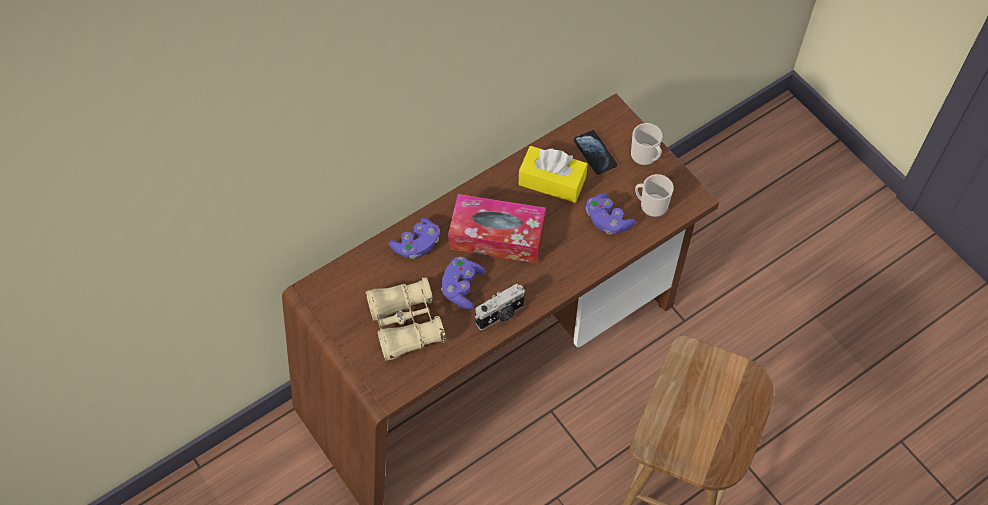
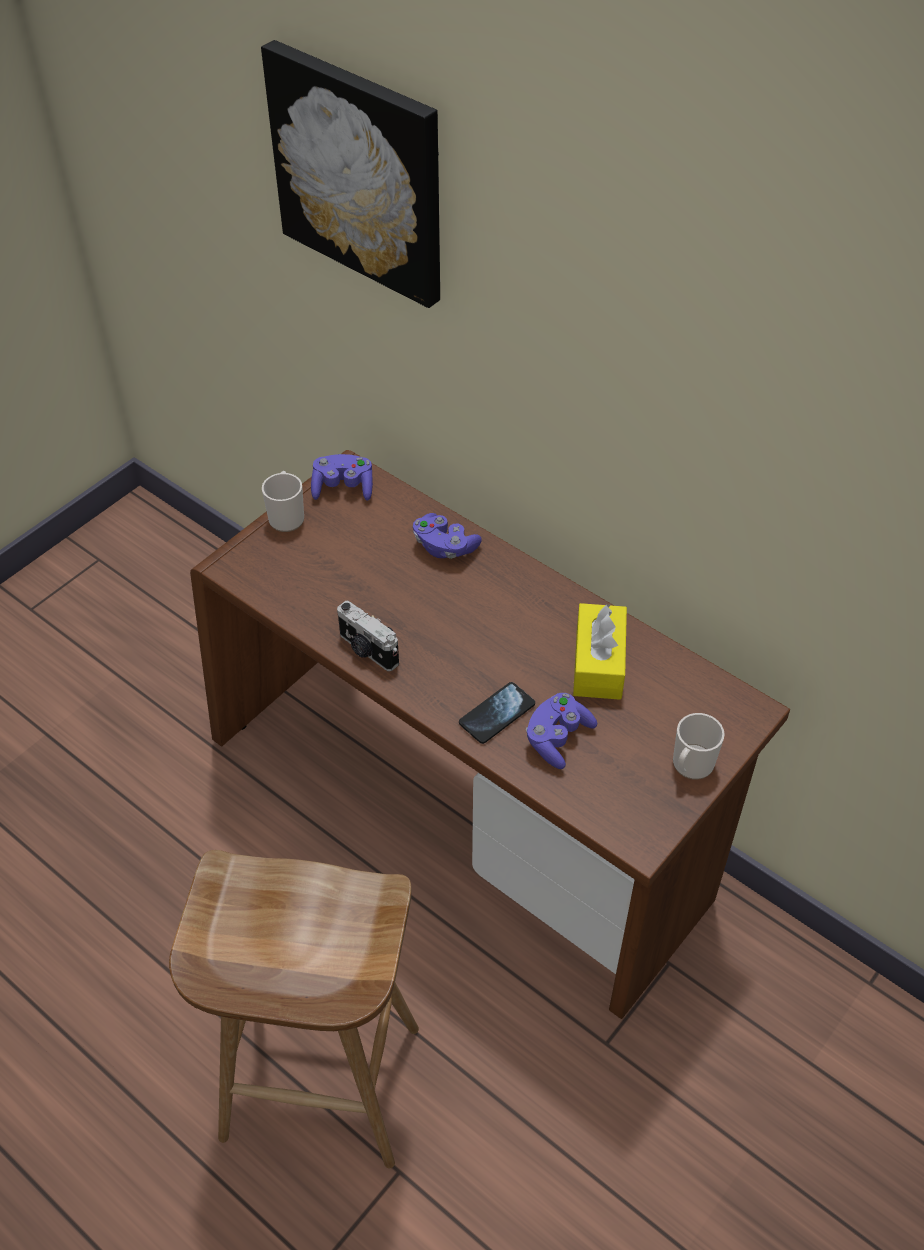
camera: 75 degrees right, 10 degrees down
beige binoculars [366,277,446,361] -> none
purple game controller [441,257,485,309] -> purple game controller moved to [311,454,373,501]
tissue box [448,194,546,263] -> none
phone [574,130,617,174] -> phone moved to [459,682,535,744]
mug [635,174,674,217] -> mug moved to [262,471,304,532]
none -> picture [261,40,440,308]

